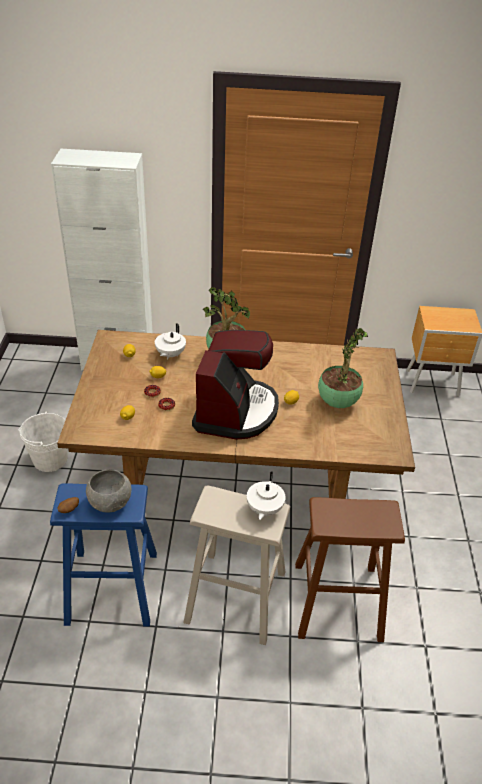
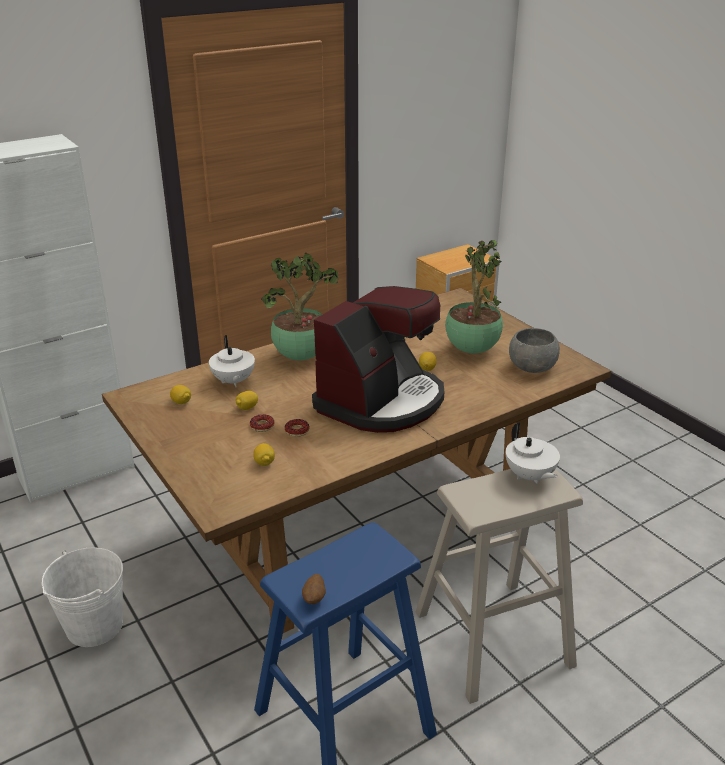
camera: 35 degrees left, 10 degrees down
grey bowl [86,469,131,512] -> grey bowl moved to [509,328,560,373]
coffee machine [192,330,279,440] -> coffee machine turned 60 degrees clockwise [312,286,444,433]
brown stool [295,497,405,642] -> none

